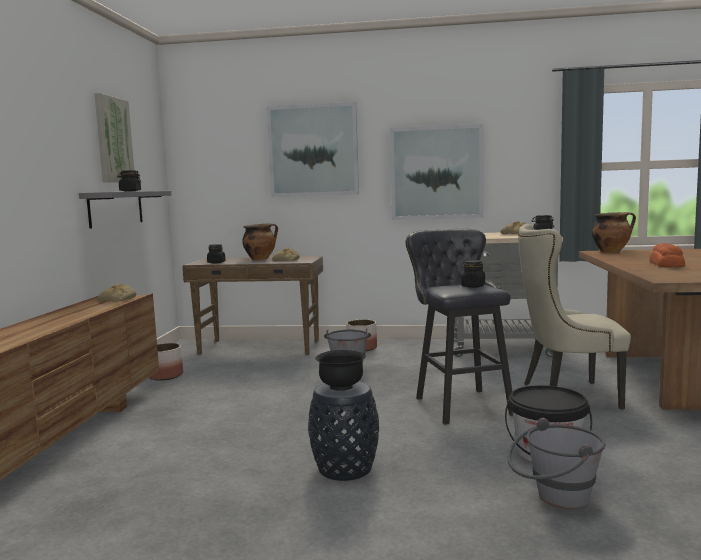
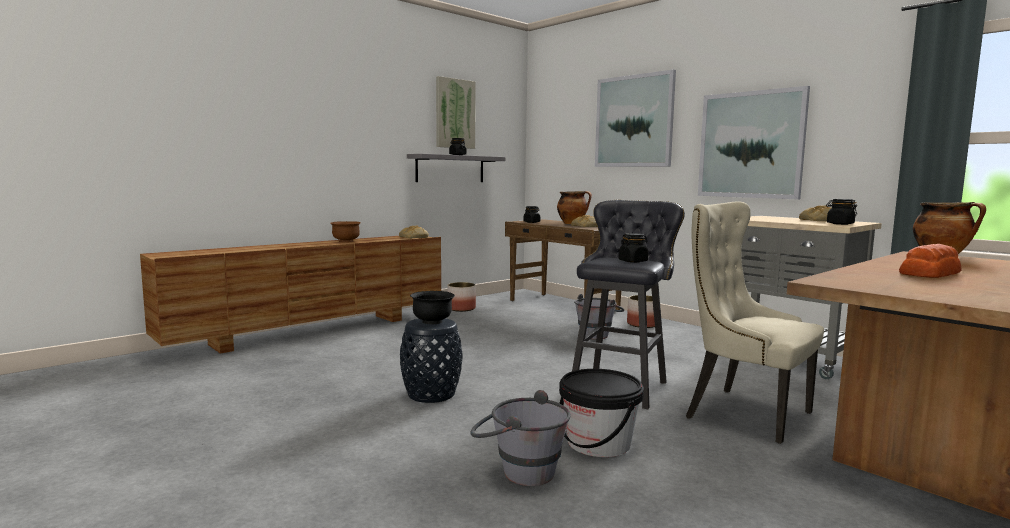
camera: 40 degrees right, 0 degrees up
none -> brown bowl [330,221,361,242]

